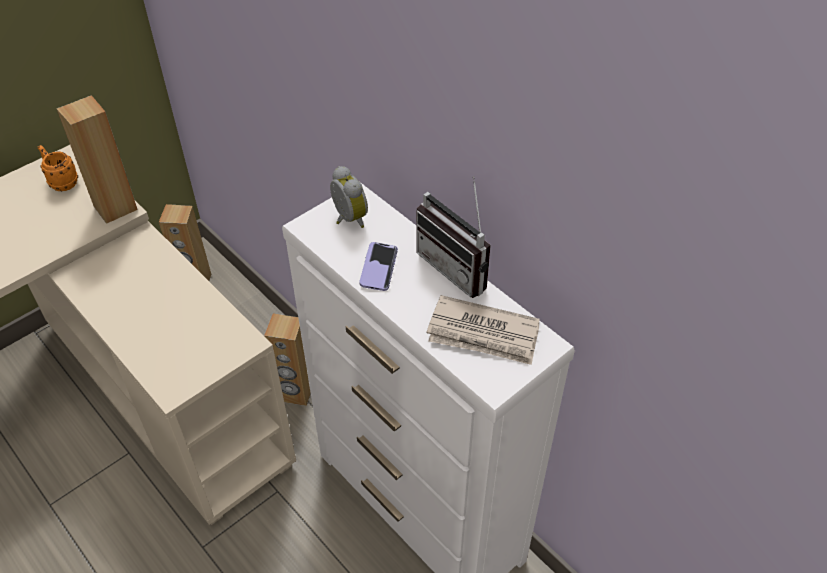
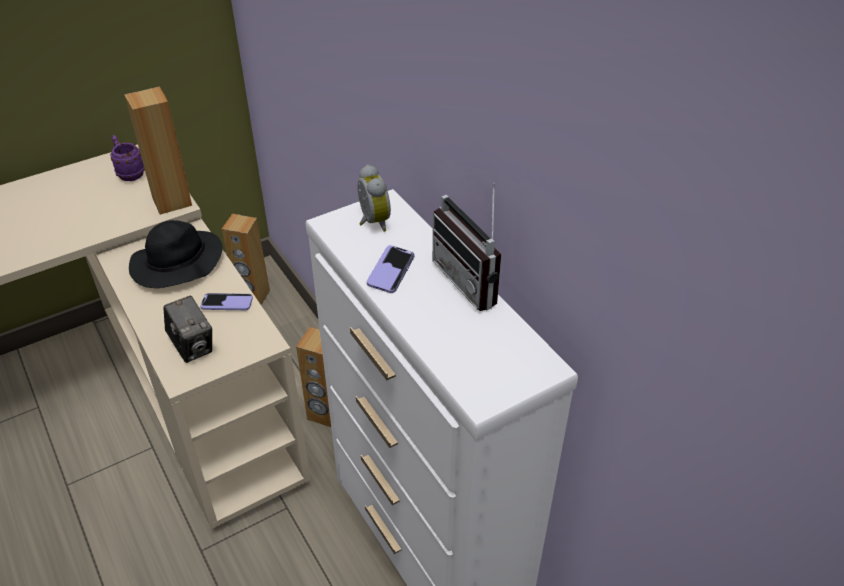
camera: 10 degrees right, 5 degrees down
orange mug [38,145,78,191] -> purple mug [110,135,145,181]
newspaper [427,295,540,365] -> none
none -> black hat [129,220,223,288]
none -> camera [164,296,212,363]
none -> phone [200,293,253,310]

